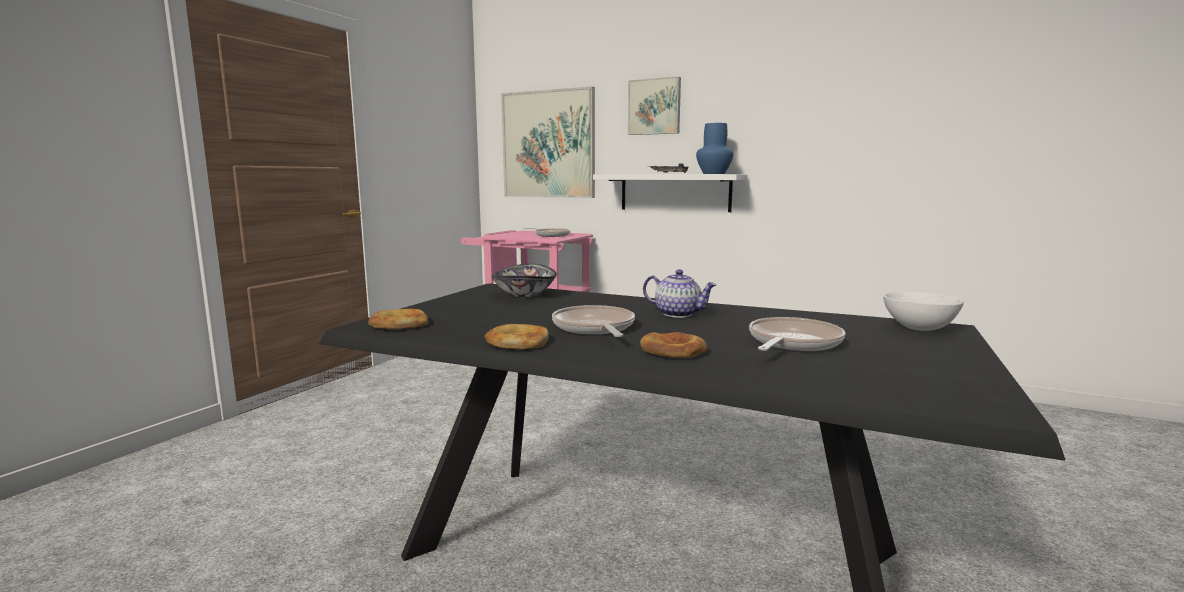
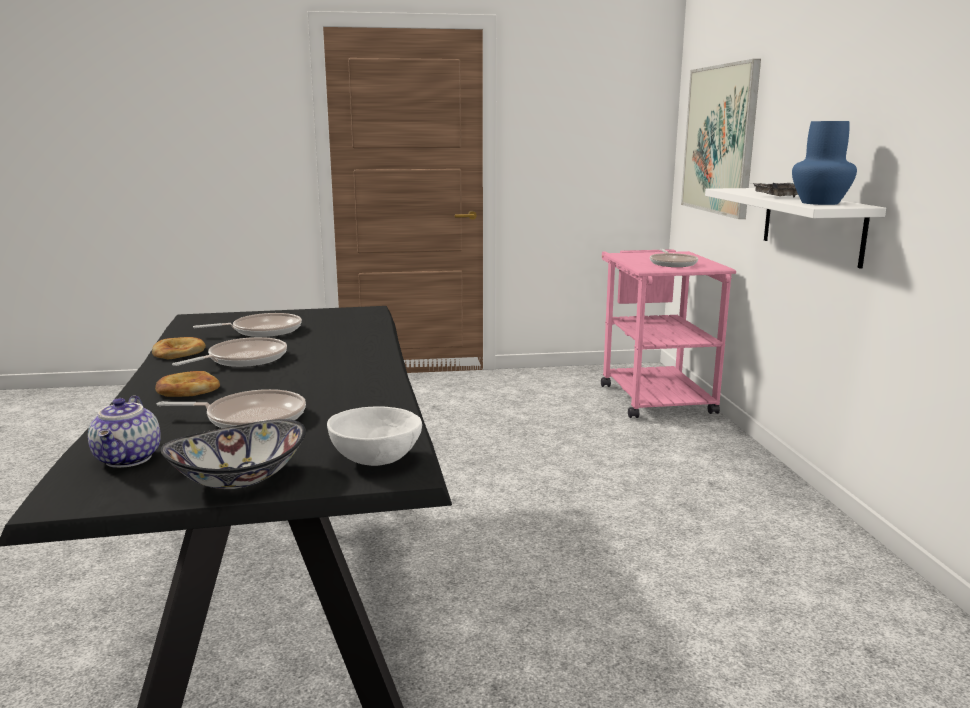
camera: 55 degrees right, 5 degrees up
bread [368,309,428,329] -> none
bowl [491,264,557,297] -> bowl moved to [161,419,306,489]
picture [628,77,681,135] -> none
teapot [643,269,717,318] -> teapot moved to [88,396,161,468]
none -> frying pan [193,313,302,337]

